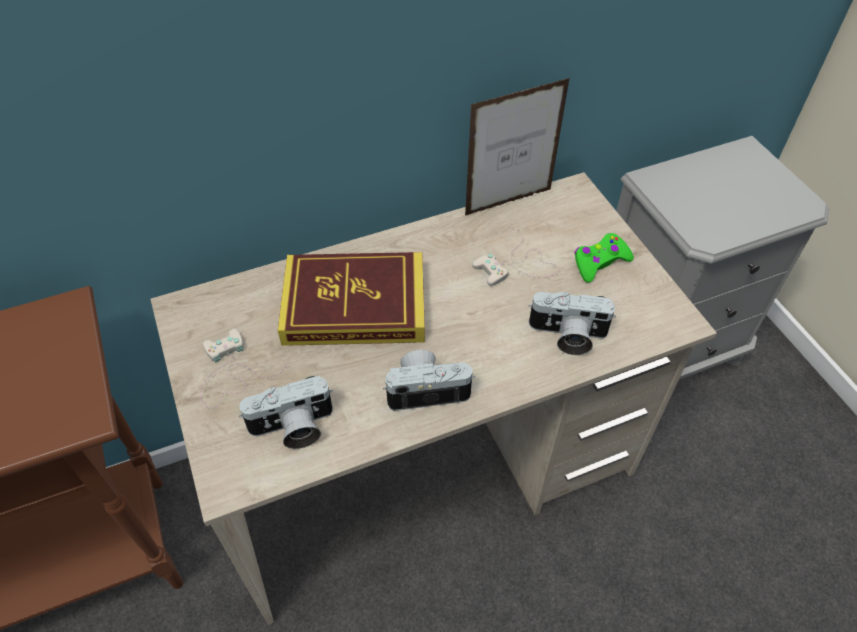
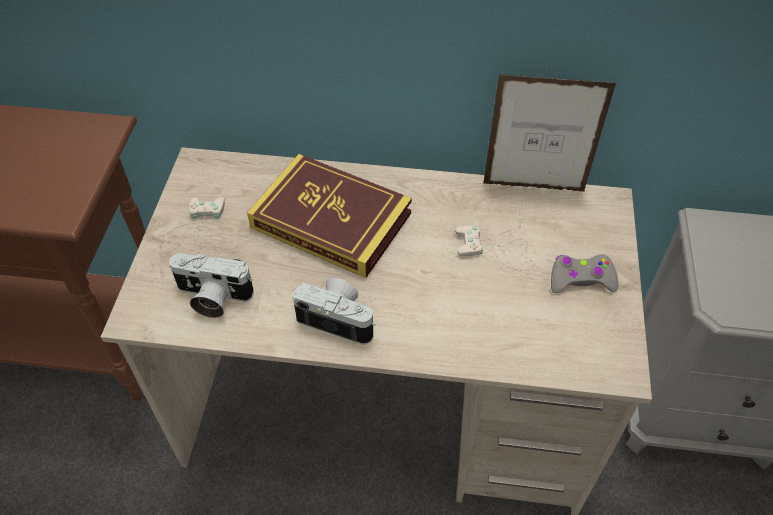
camera: 30 degrees right, 0 degrees up
camera [529,292,616,355] -> none
green game controller [574,233,634,283] -> grey game controller [551,254,618,293]

